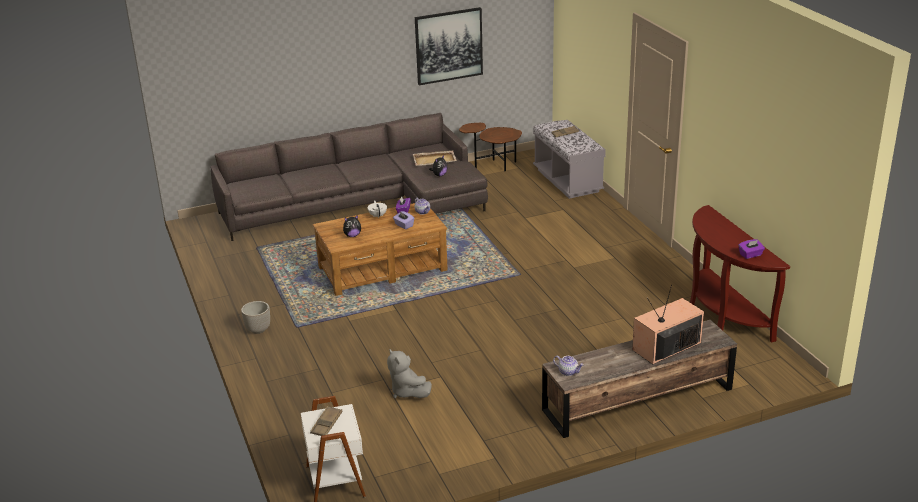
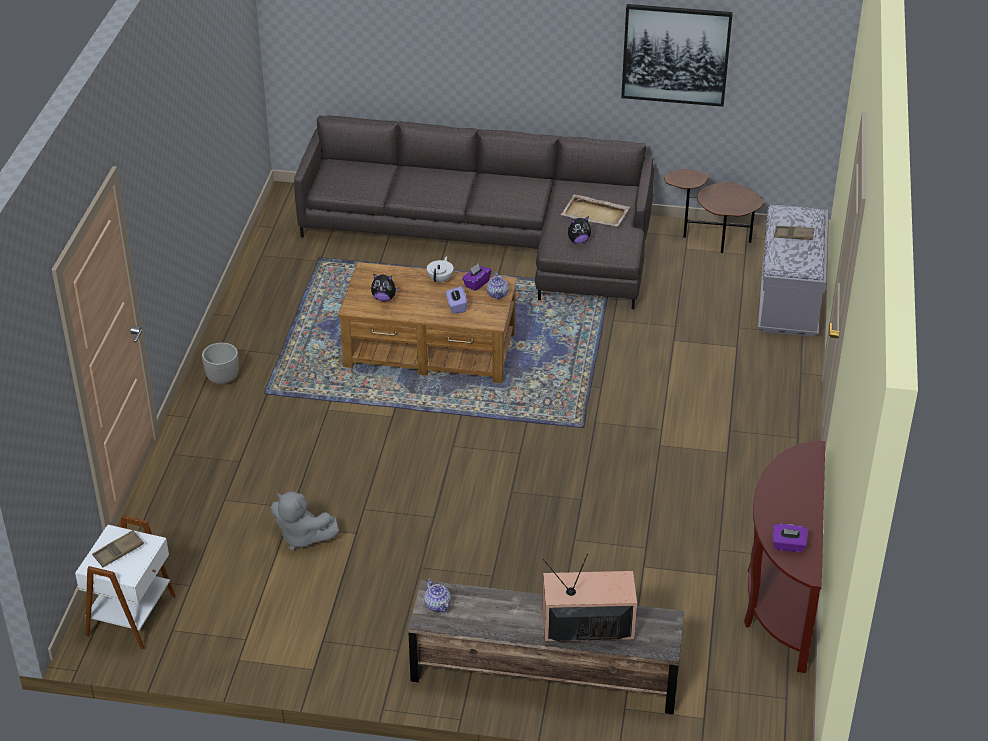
camera: 30 degrees right, 10 degrees up
grey plush toy [387,349,432,398] -> grey plush toy turned 60 degrees counterclockwise [270,491,339,551]

